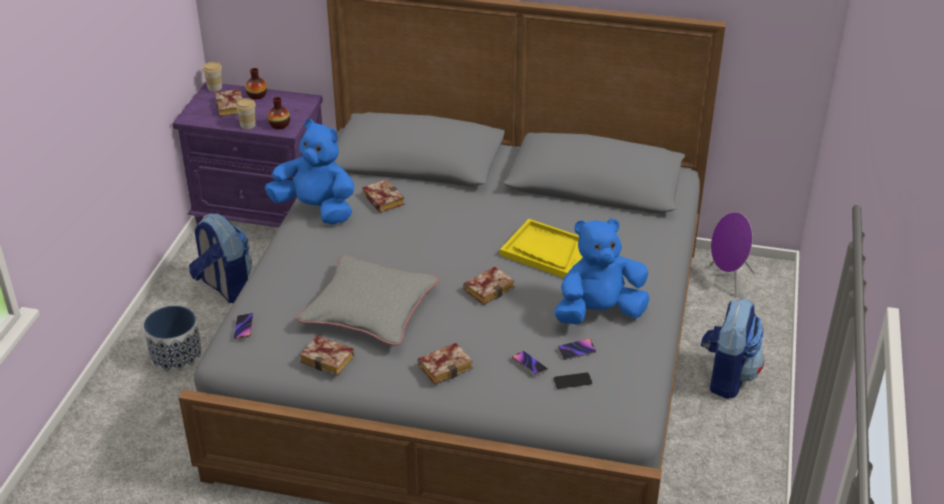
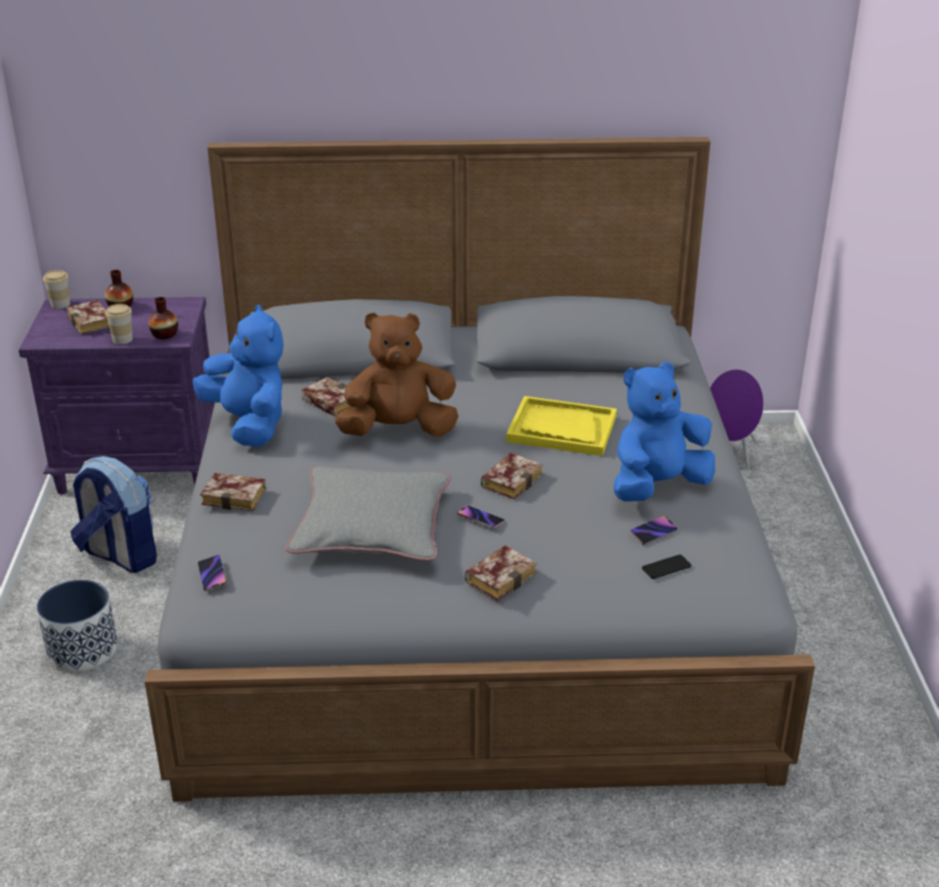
camera: 15 degrees left, 5 degrees down
blue plush toy [265,119,354,225] -> blue plush toy turned 45 degrees clockwise [193,305,284,446]
book [299,336,355,376] -> book moved to [200,473,266,511]
phone [512,351,548,375] -> phone moved to [457,506,505,528]
backpack [701,298,764,399] -> none
none -> brown plush toy [335,312,458,437]

